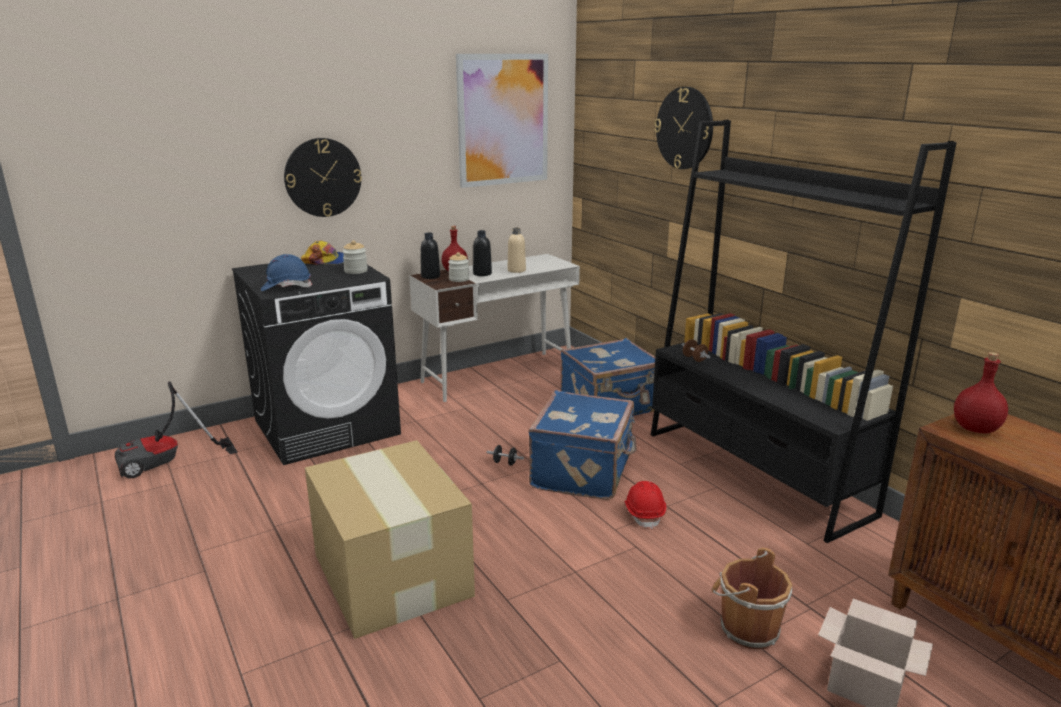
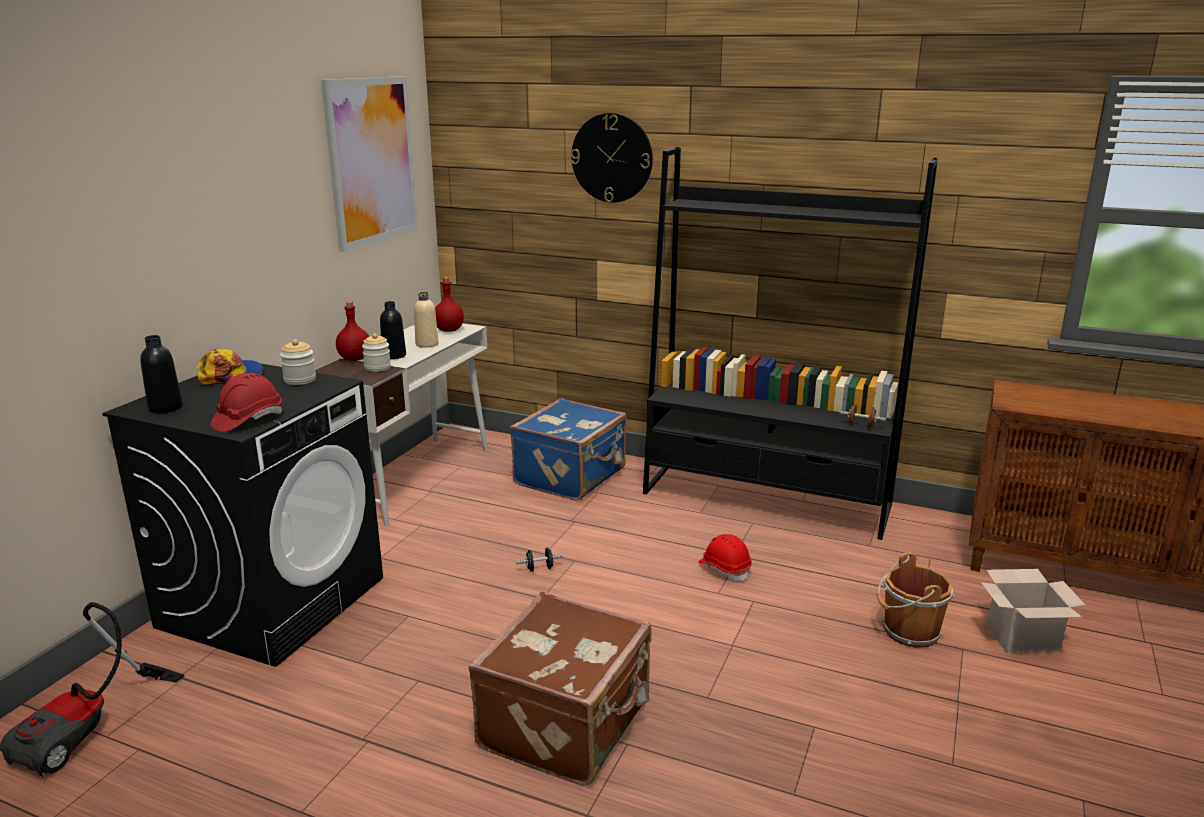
camera: 35 degrees left, 0 degrees up
blue hard hat [261,254,312,291] -> red hard hat [211,373,282,432]
wall clock [284,138,362,217] -> none
cardboard box [305,440,475,639] -> brown suitcase [468,592,652,786]
black bottle [421,233,440,279] -> black bottle moved to [140,335,183,413]
blue suitcase [529,390,637,500] -> none
brown dumbbell [682,339,710,362] -> brown dumbbell moved to [839,404,886,428]
red bottle [954,352,1008,434] -> red bottle moved to [435,277,464,332]

